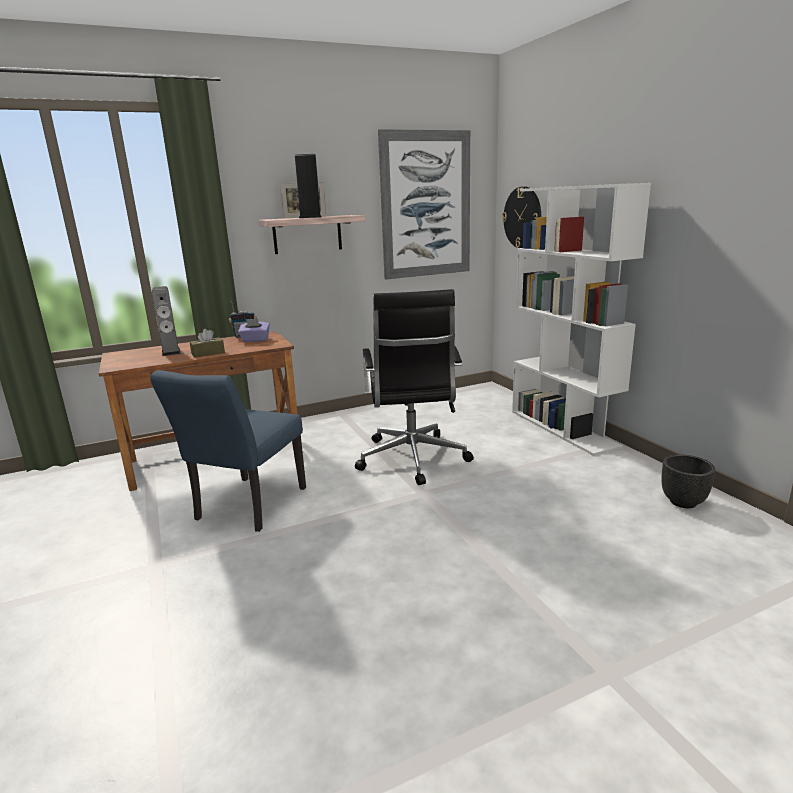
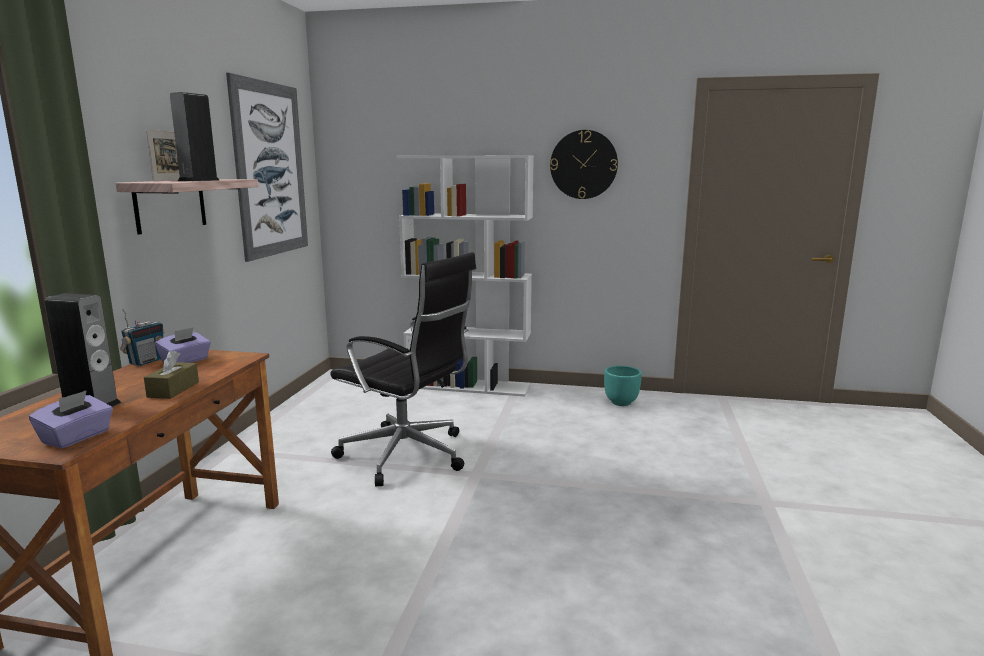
camera: 55 degrees left, 5 degrees down
blue chair [150,370,306,532] -> none
wall clock [502,186,541,248] -> wall clock moved to [550,130,618,199]
black planter [662,454,715,508] -> turquoise planter [604,365,642,406]
none -> purple tissue box [29,390,113,449]

